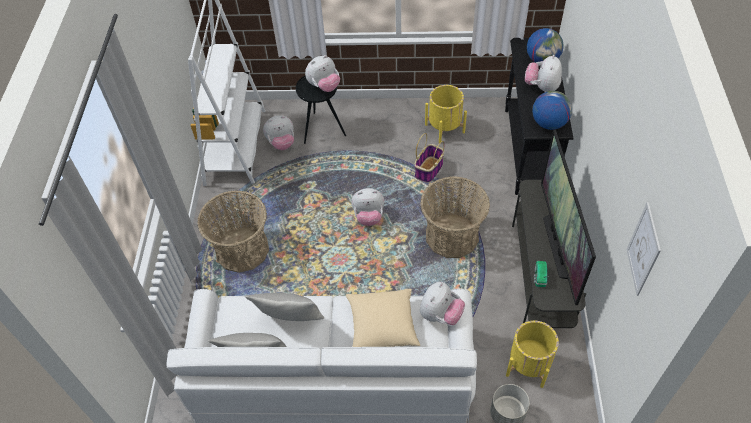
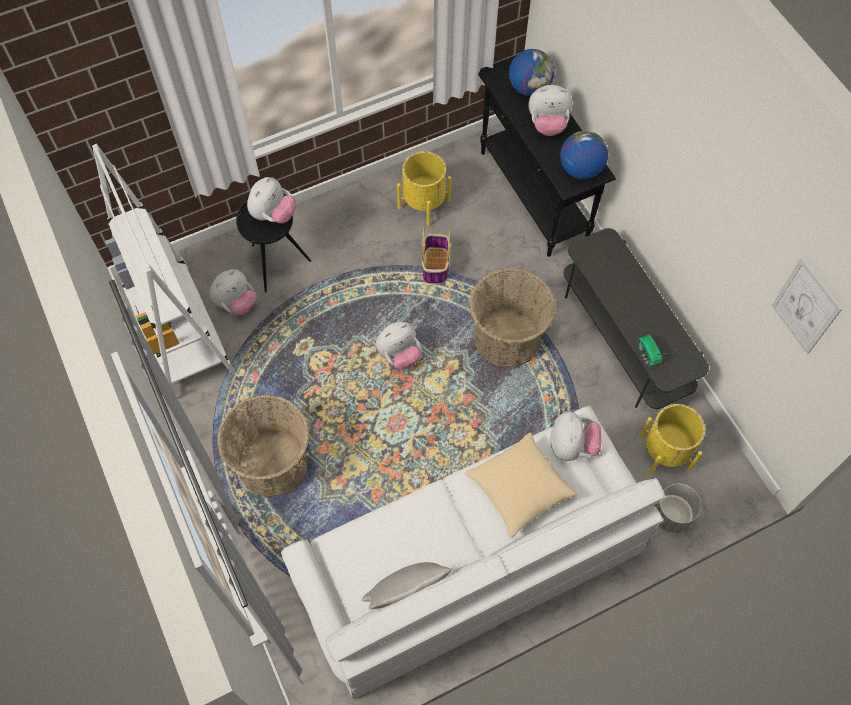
camera: 30 degrees left, 10 degrees up
grey pillow [245,293,324,321] -> none
plush toy [525,55,562,92] -> plush toy turned 75 degrees counterclockwise [529,85,573,136]
television [541,130,596,305] -> none

